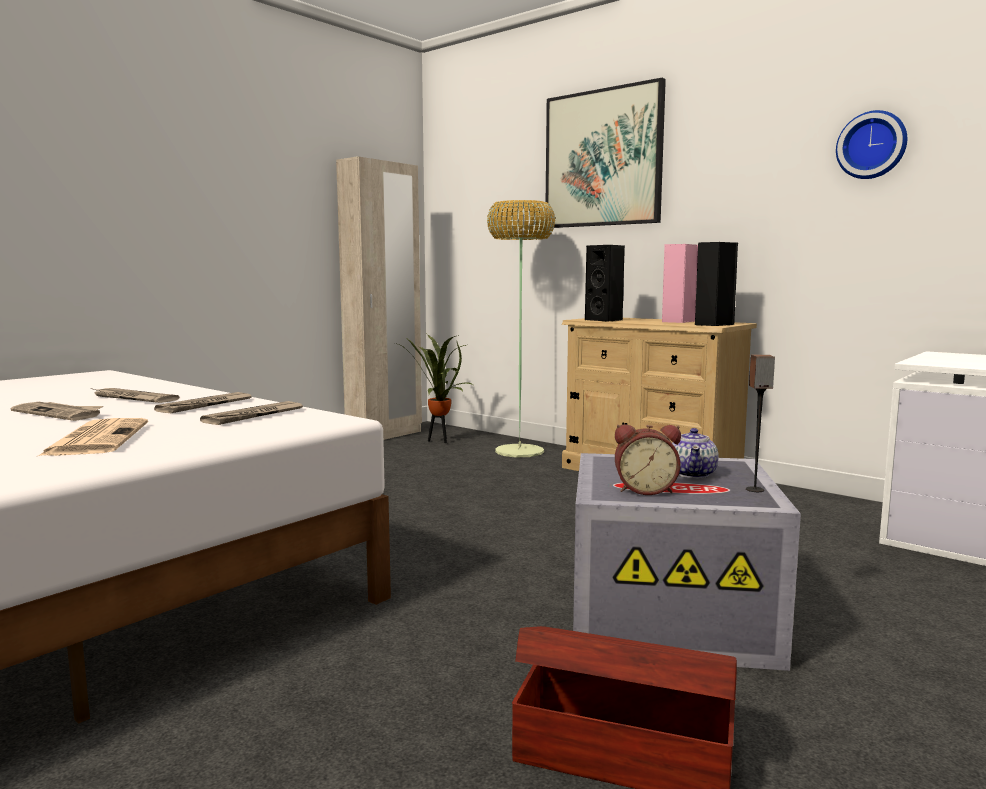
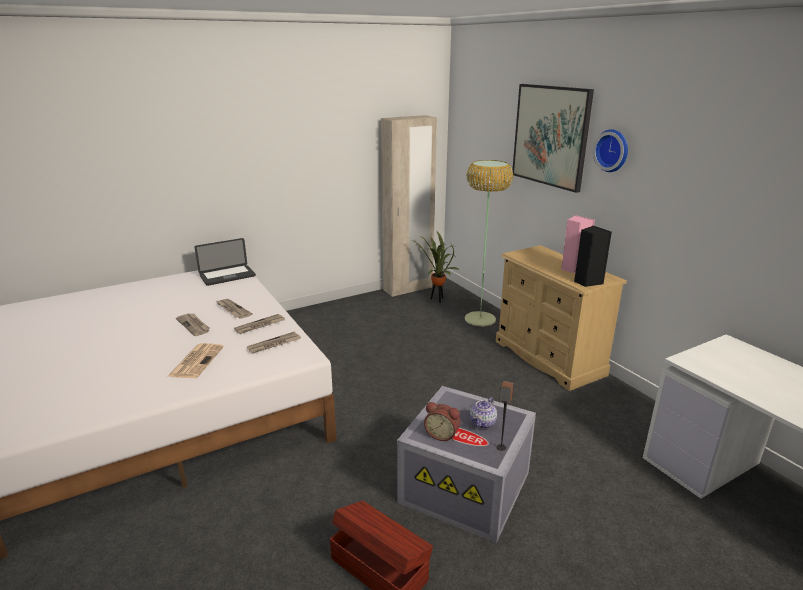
camera: 20 degrees right, 15 degrees up
black speaker [585,245,625,322] -> none
wall clock [836,110,907,179] -> wall clock moved to [593,129,628,172]
none -> laptop [195,238,256,286]

